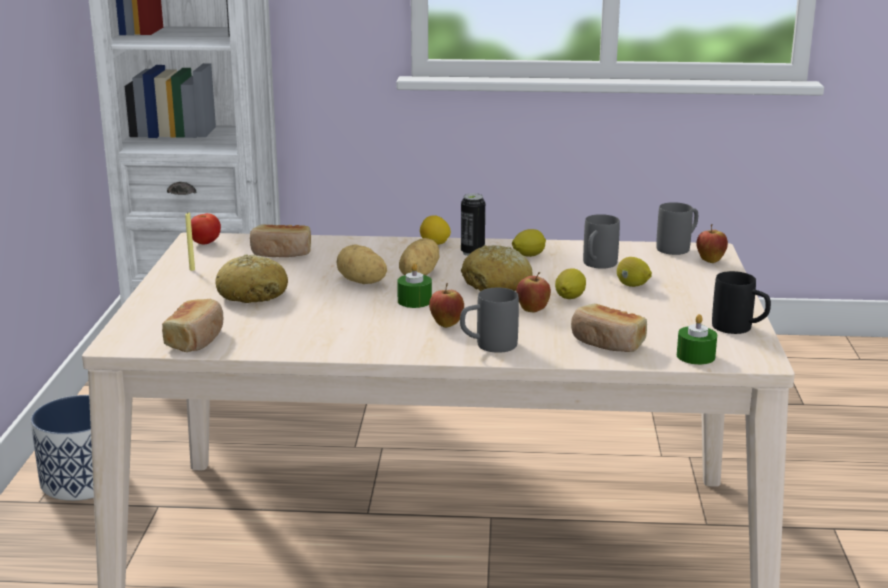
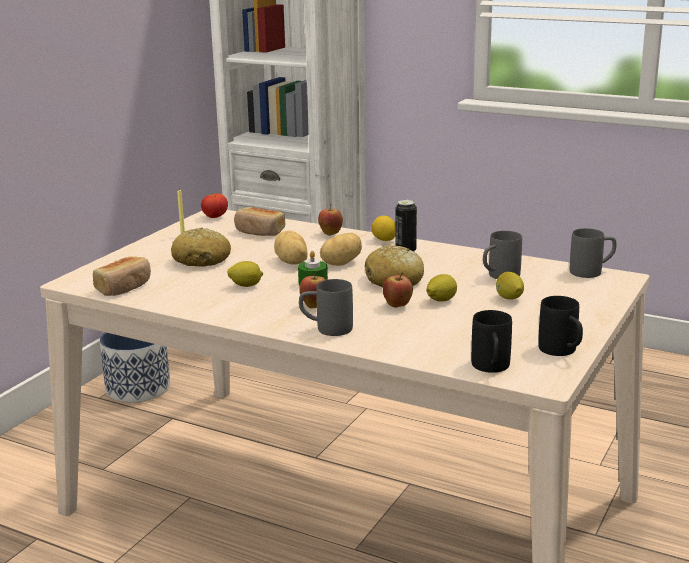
camera: 25 degrees right, 0 degrees up
lemon [512,229,546,257] -> lemon moved to [227,261,263,287]
bread [571,304,647,352] -> none
green candle [677,314,717,365] -> black mug [471,310,512,373]
apple [696,224,728,263] -> apple moved to [318,204,343,236]

